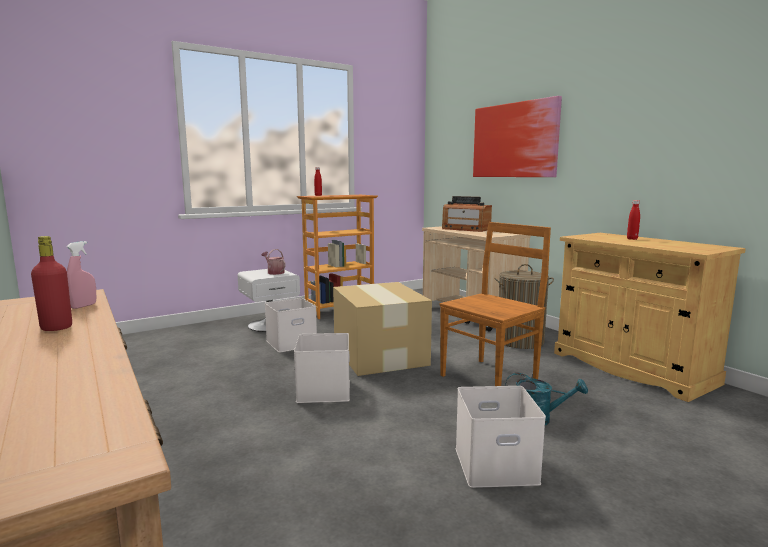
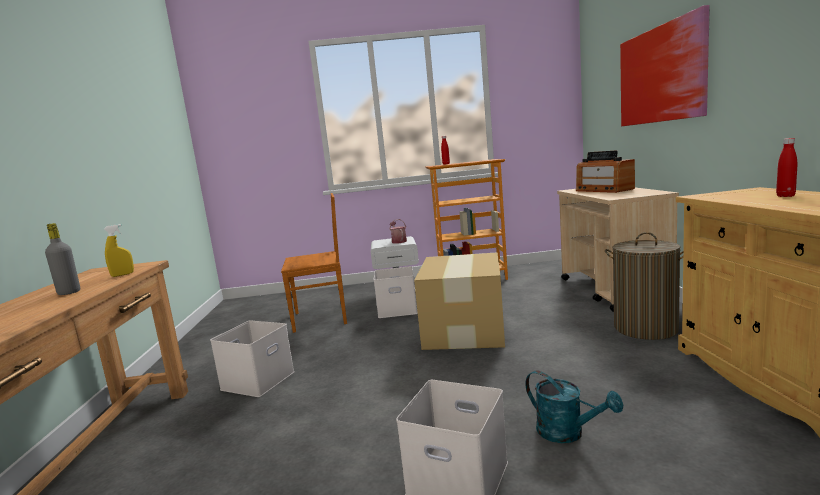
camera: 30 degrees right, 0 degrees up
red bottle [31,236,72,331] -> grey bottle [45,223,80,295]
pink spray bottle [66,241,96,309] -> yellow spray bottle [104,224,134,277]
white storage box [294,333,350,403] -> white storage box moved to [210,320,295,397]
brown chair [439,222,551,386] -> brown chair moved to [281,193,347,333]

